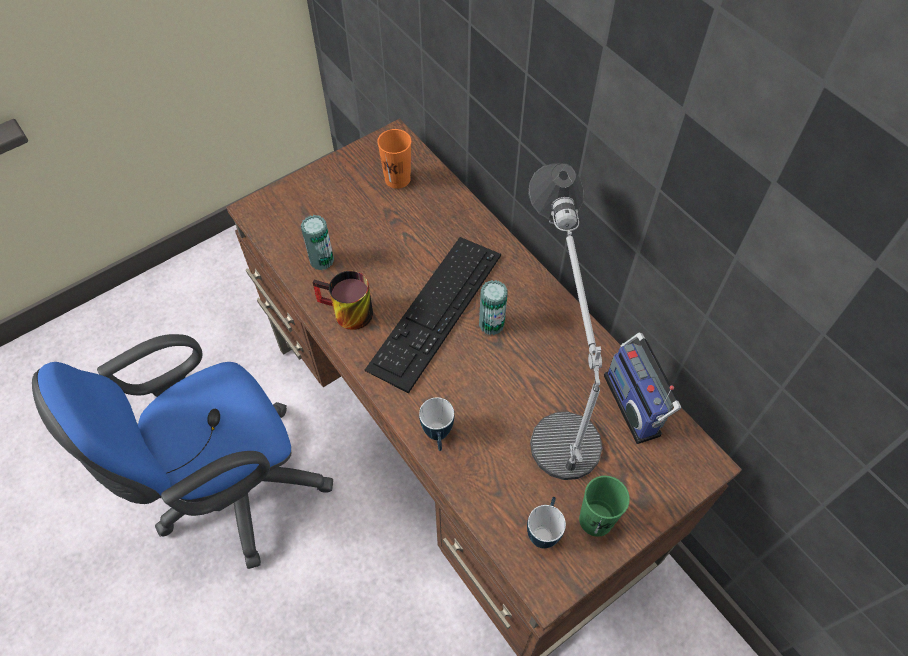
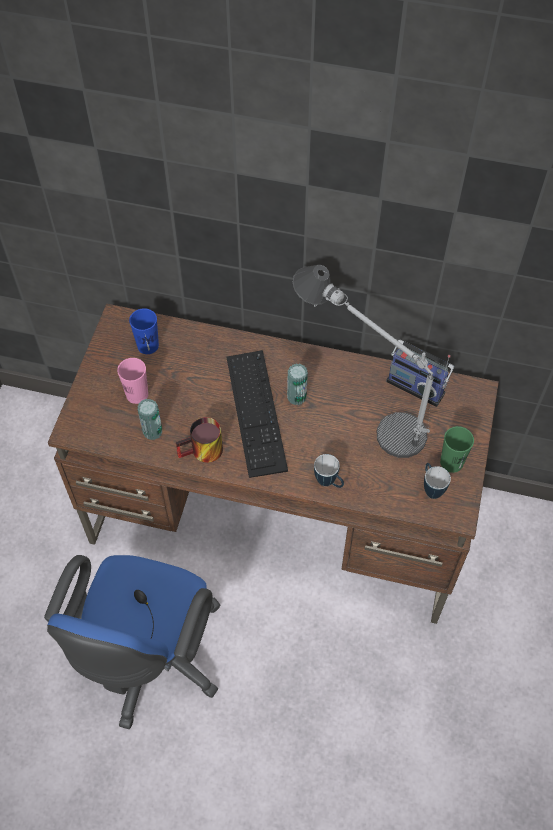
camera: 40 degrees left, 0 degrees up
orange cup [377,129,411,189] -> blue cup [129,308,159,354]
none -> pink cup [117,358,148,404]

